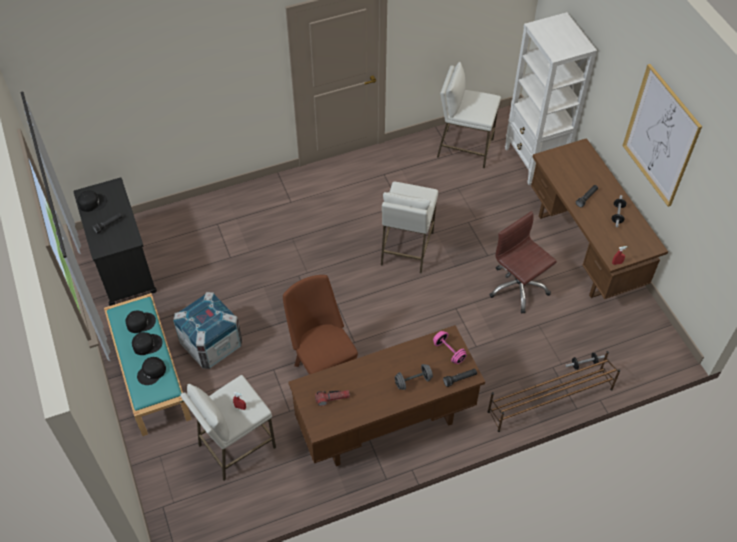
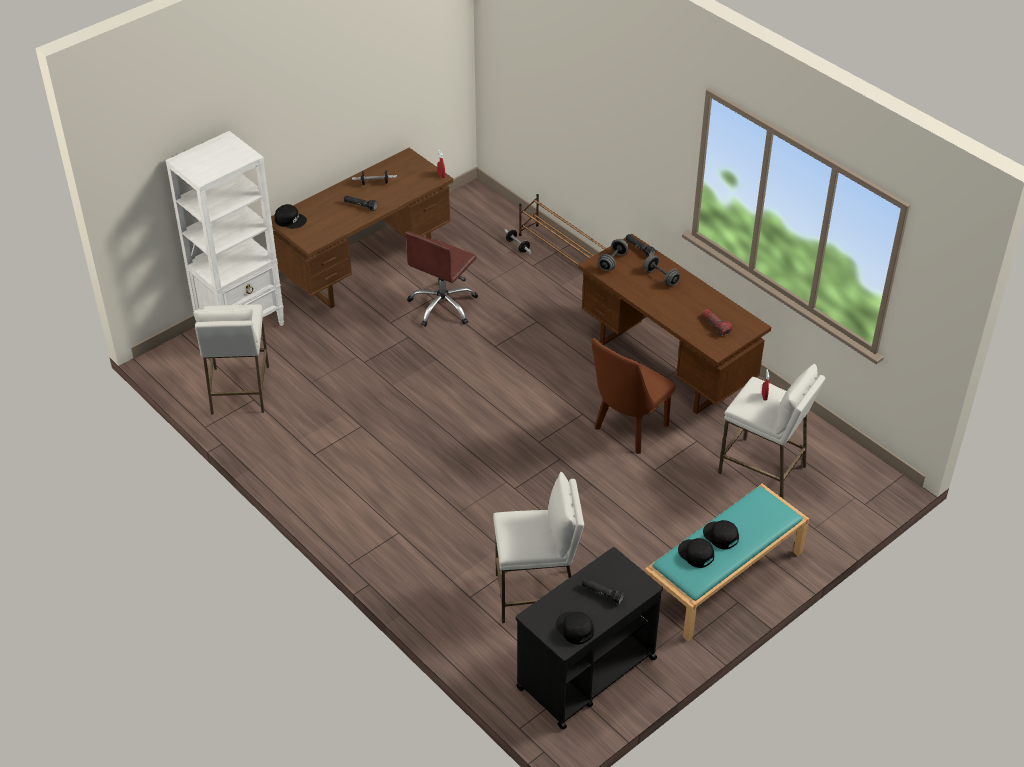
camera: 110 degrees left, 10 degrees down
black cap [137,357,166,385] -> black cap moved to [275,204,307,229]
crate [173,292,242,369] -> none
white stool [381,181,438,273] -> white stool moved to [493,472,584,623]
pink dumbbell [433,331,467,364] -> grey dumbbell [598,239,628,271]
picture [623,64,702,207] -> none

